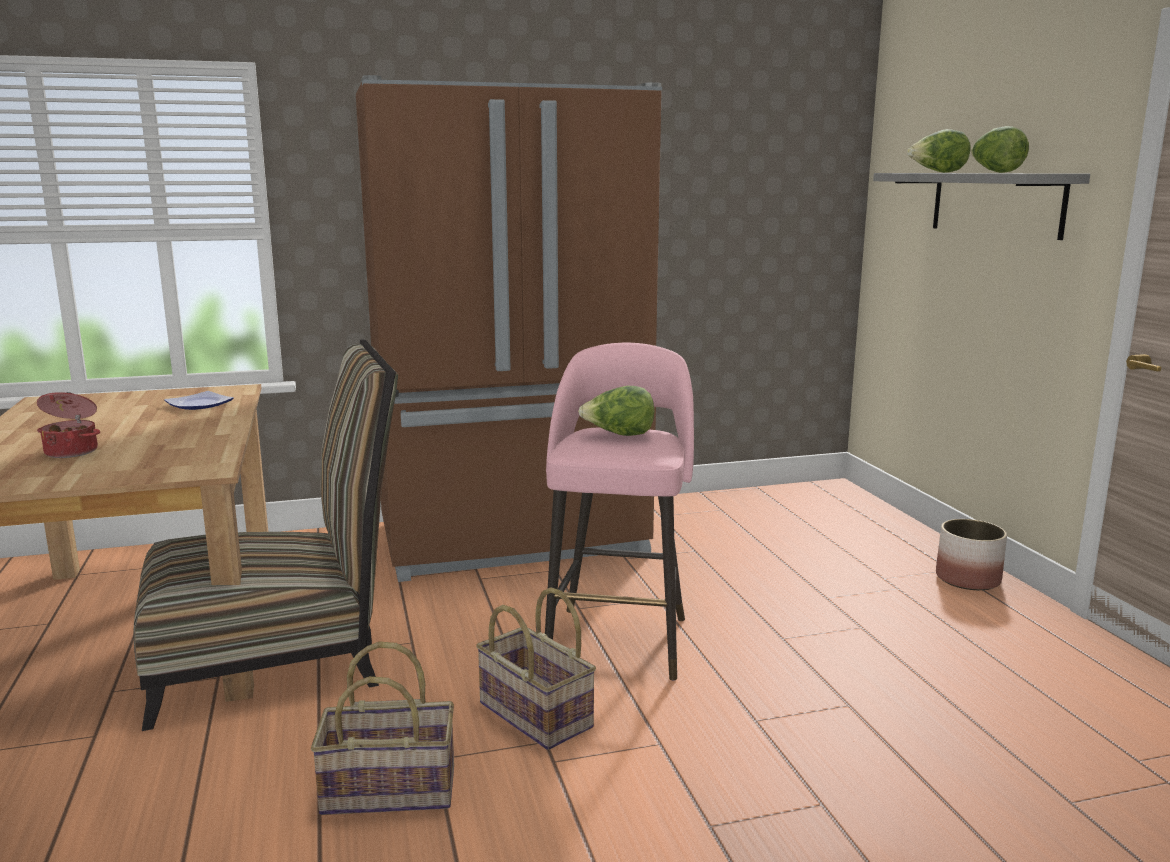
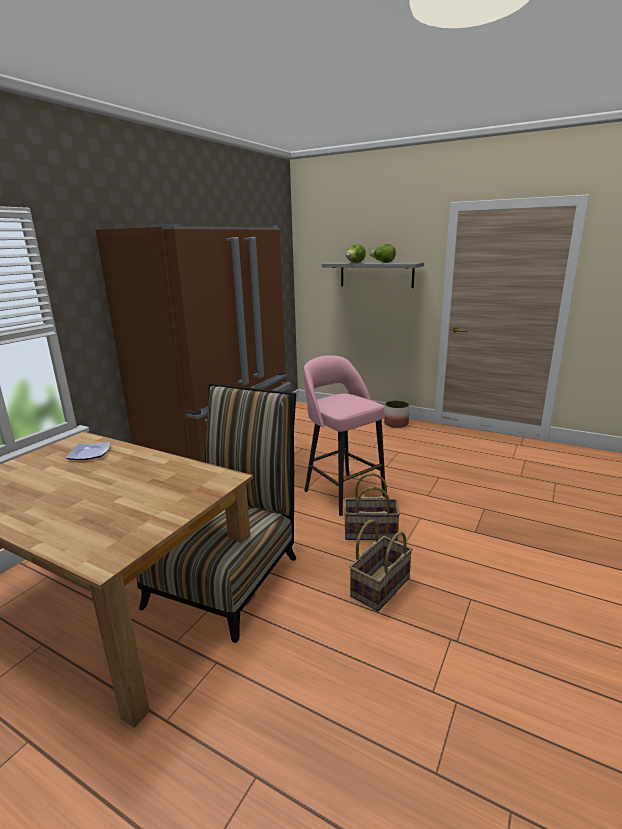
camera: 45 degrees left, 5 degrees up
cooking pot [37,392,100,458] -> none
lettuce [578,386,655,436] -> none

